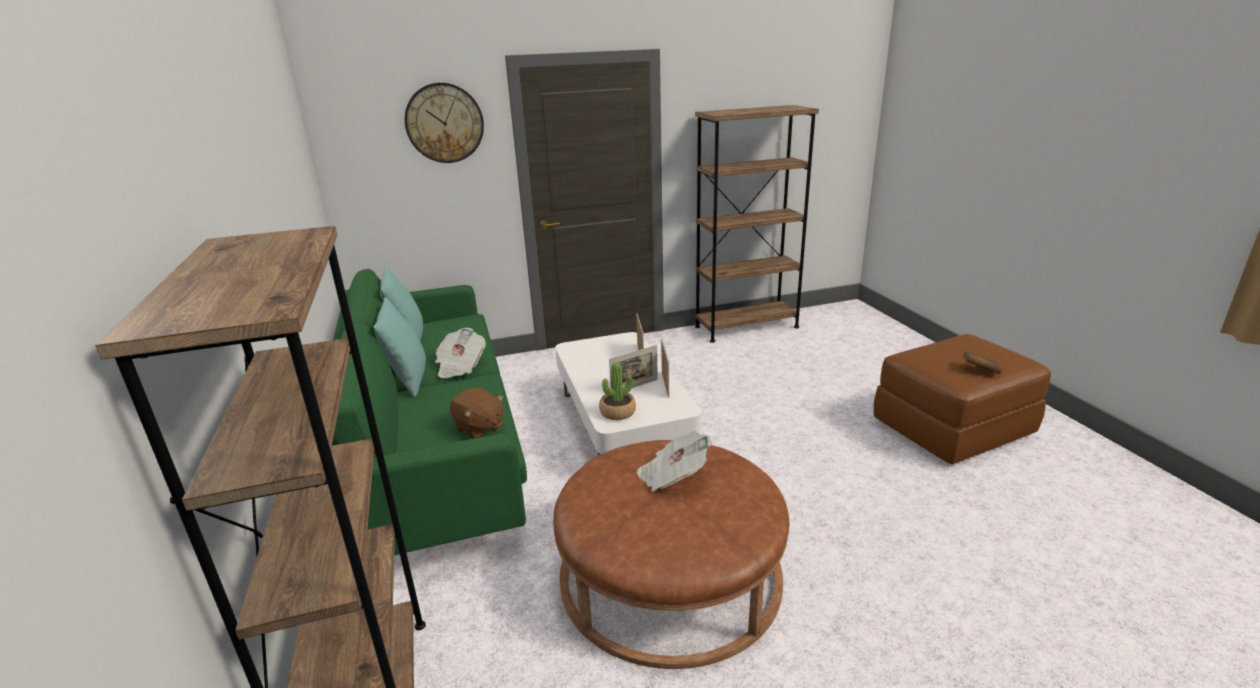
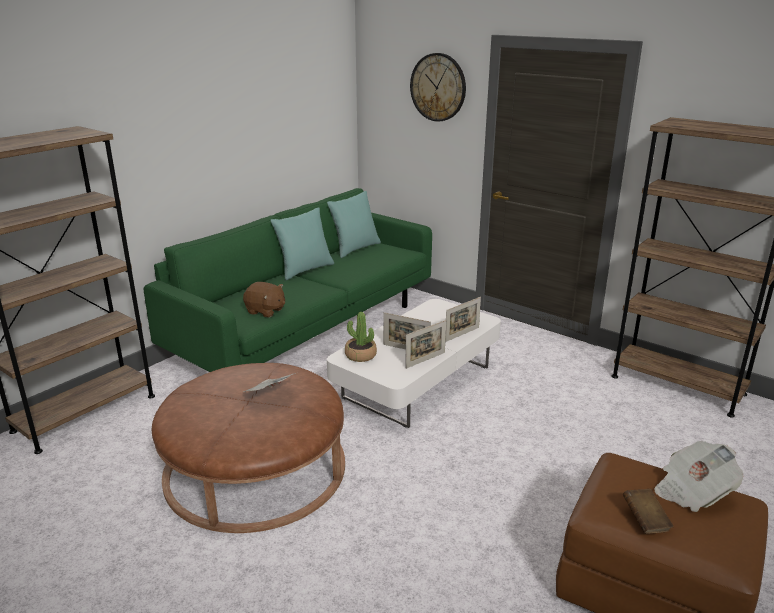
camera: 55 degrees right, 0 degrees up
newspaper [435,328,486,378] -> newspaper moved to [654,441,743,512]
brown plush toy [450,388,504,439] -> brown plush toy turned 75 degrees counterclockwise [243,282,285,318]

